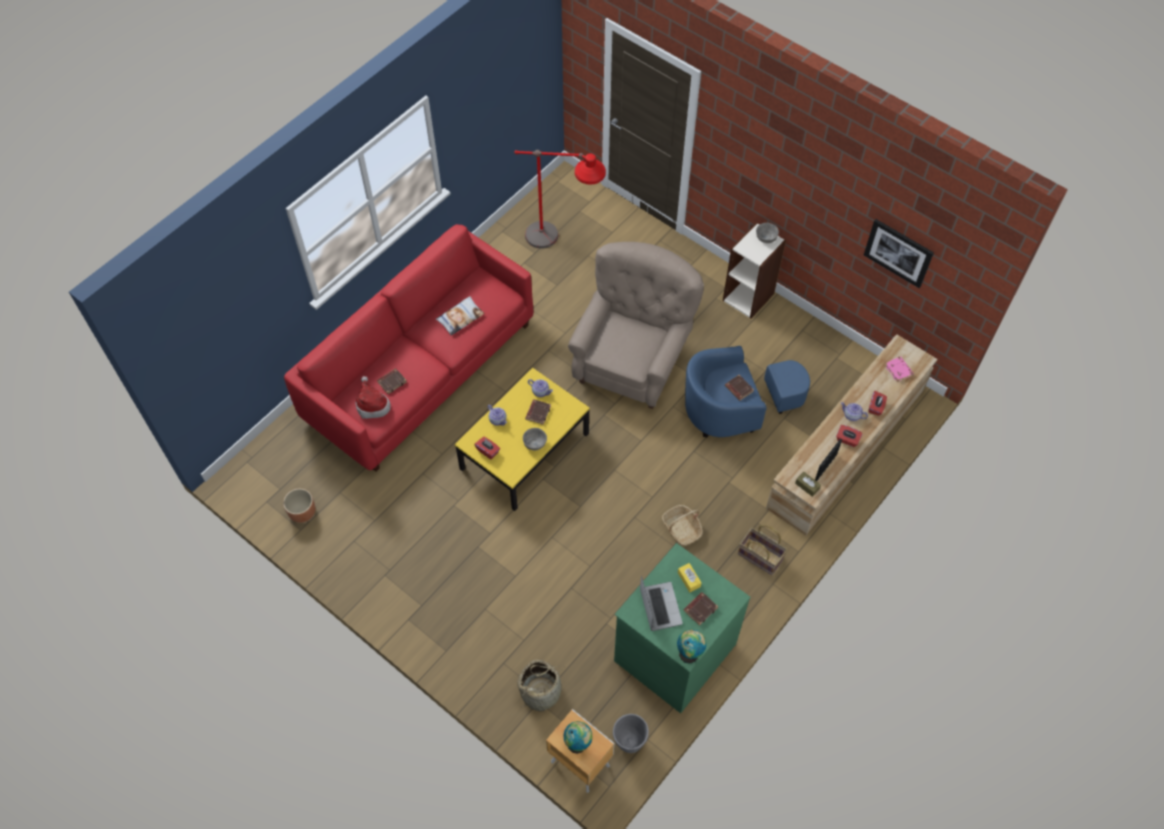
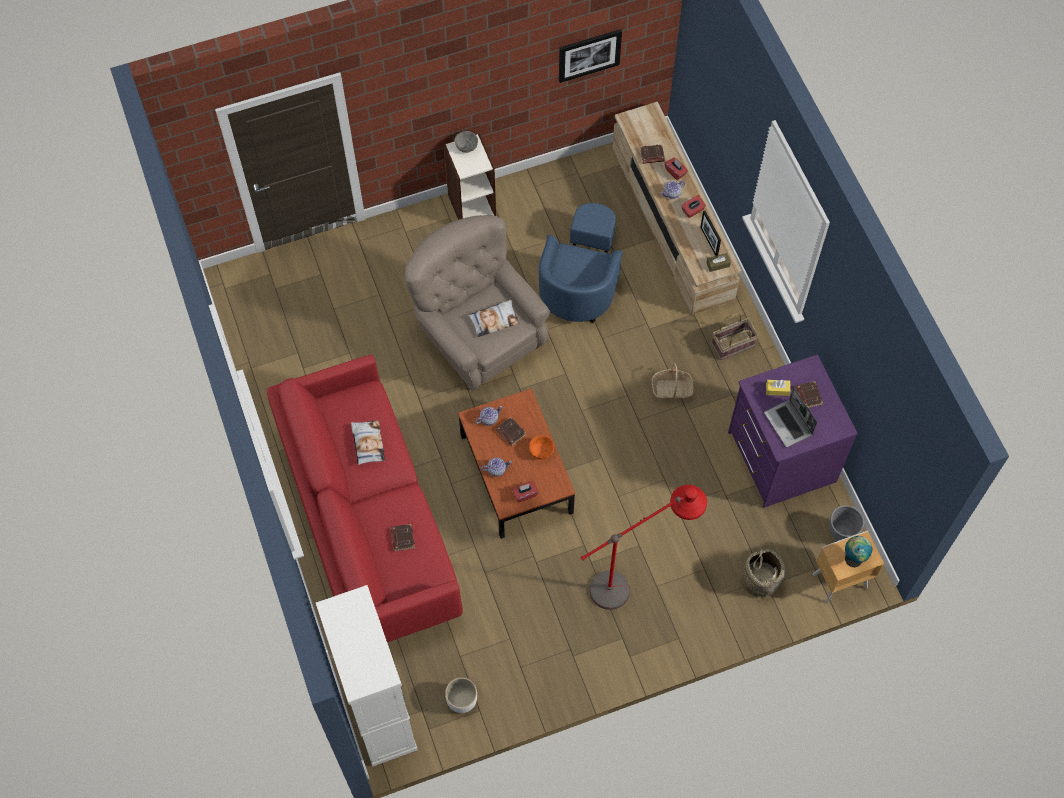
camera: 60 degrees left, 5 degrees up
brown planter [283,489,315,523] -> white planter [445,677,477,713]
hat [356,376,391,419] -> none
yellow coffee table [455,368,590,511] -> brown coffee table [458,388,575,539]
red floor lamp [514,150,606,249] -> red floor lamp moved to [580,485,707,610]
grey bowl [523,428,547,450] -> orange bowl [529,435,554,460]
green dresser [614,543,751,713] -> purple dresser [728,355,858,508]
laptop [640,576,683,631] -> laptop turned 135 degrees counterclockwise [764,387,817,447]
globe [677,629,706,663] -> none
brown book [725,375,754,401] -> brown book moved to [640,145,665,164]
pink book [885,357,914,382] -> none
none -> white cabinet [316,585,418,767]
none -> pillow [468,300,519,337]

